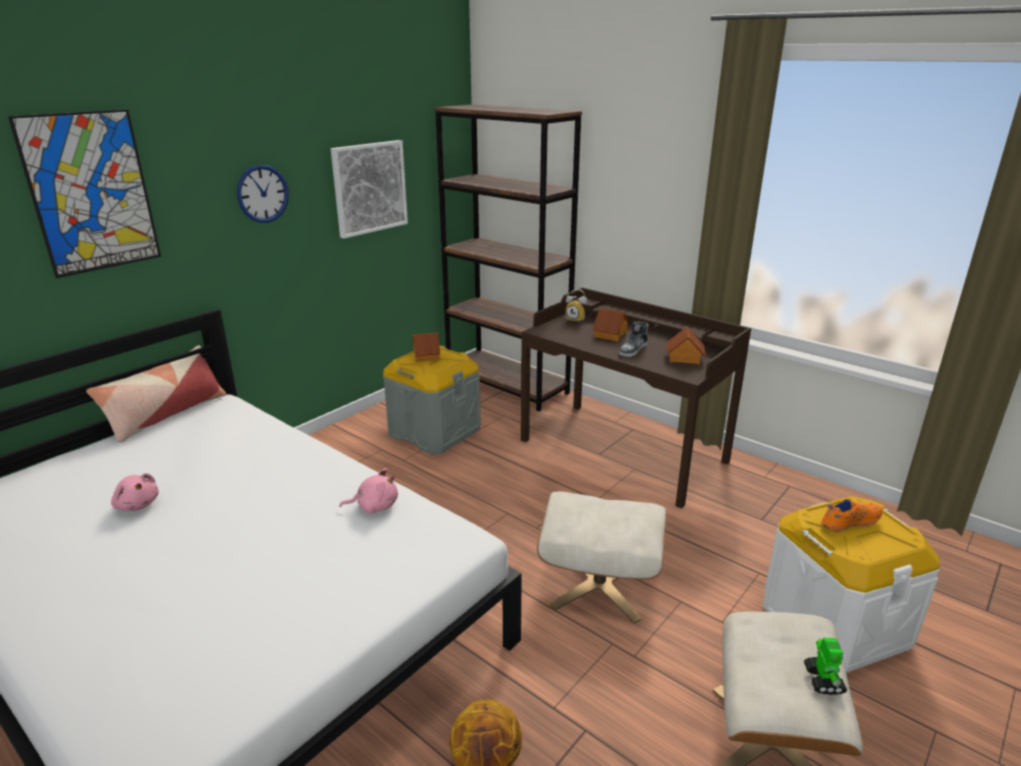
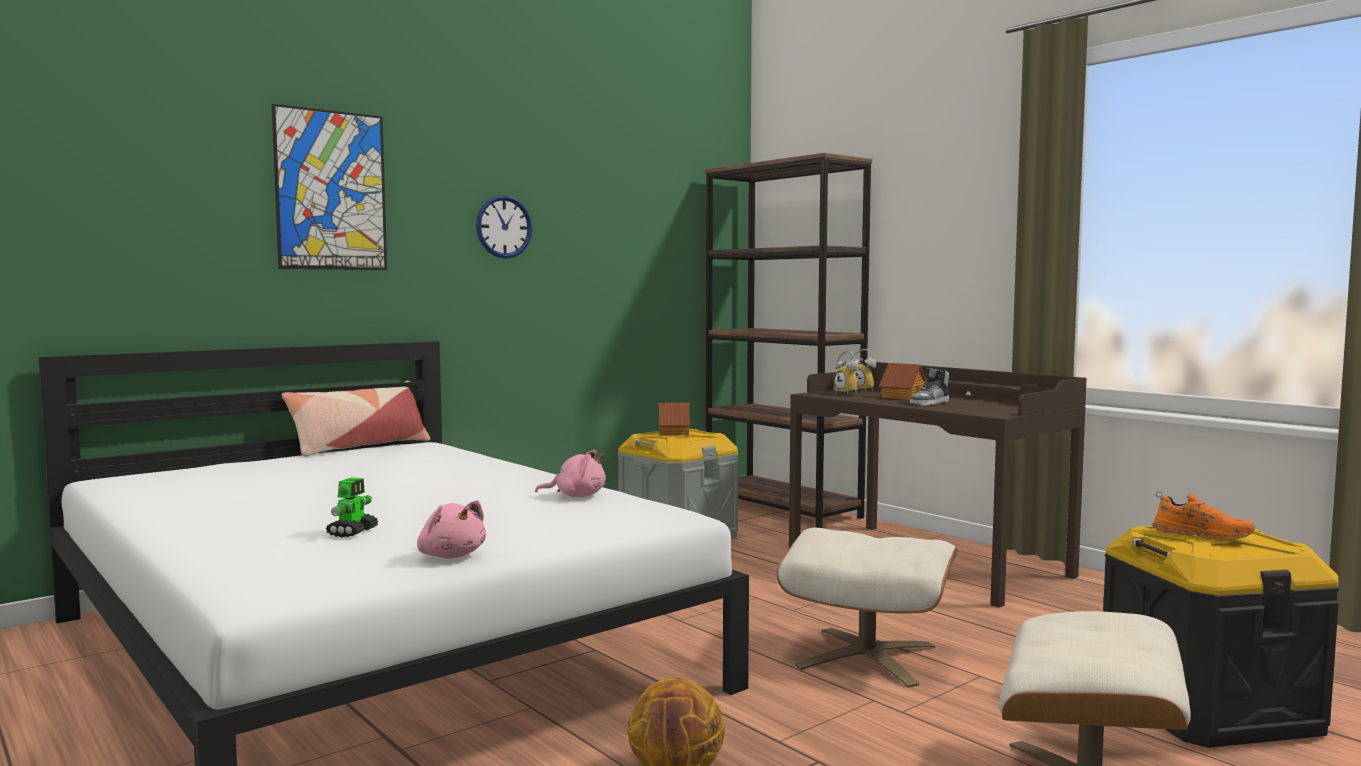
camera: 10 degrees right, 20 degrees down
pink plush toy [111,473,159,512] -> pink plush toy moved to [417,500,486,559]
picture [331,140,408,239] -> none
toy house [667,326,706,364] -> none
white storage box [763,496,940,673] -> black storage box [1103,526,1339,748]
toy robot [804,638,847,695] -> toy robot moved to [326,477,378,537]
orange shoe [821,499,882,532] -> orange shoe turned 45 degrees clockwise [1152,492,1255,541]
none -> alarm clock [834,351,859,395]

